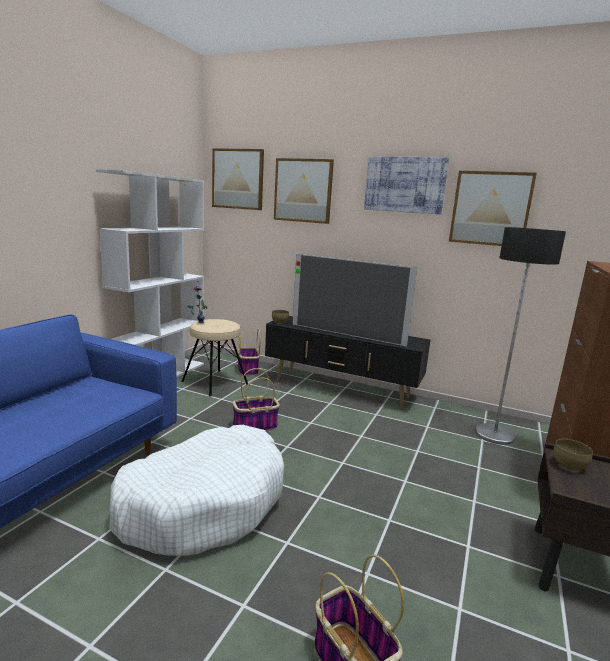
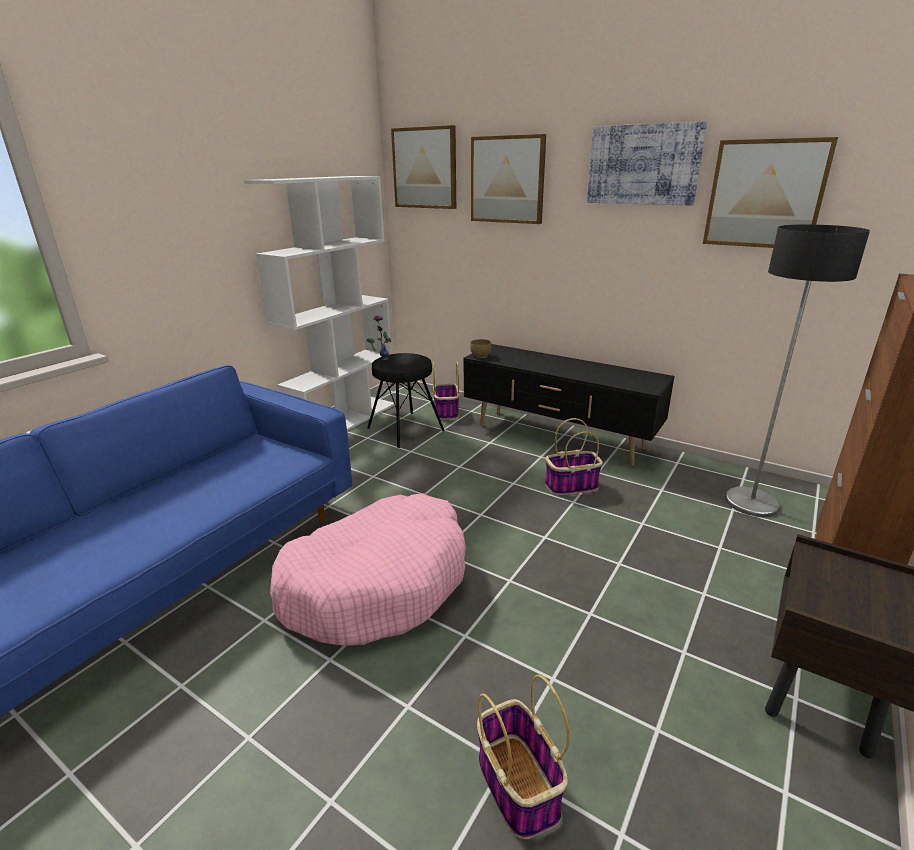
camera: 10 degrees right, 10 degrees up
white dog bed [109,425,284,556] -> pink dog bed [270,494,466,645]
beige stool [181,319,248,397] -> black stool [367,353,445,448]
basket [232,368,280,431] -> basket moved to [545,418,603,495]
television [292,253,417,347] -> none
brown bowl [554,439,593,471] -> none

